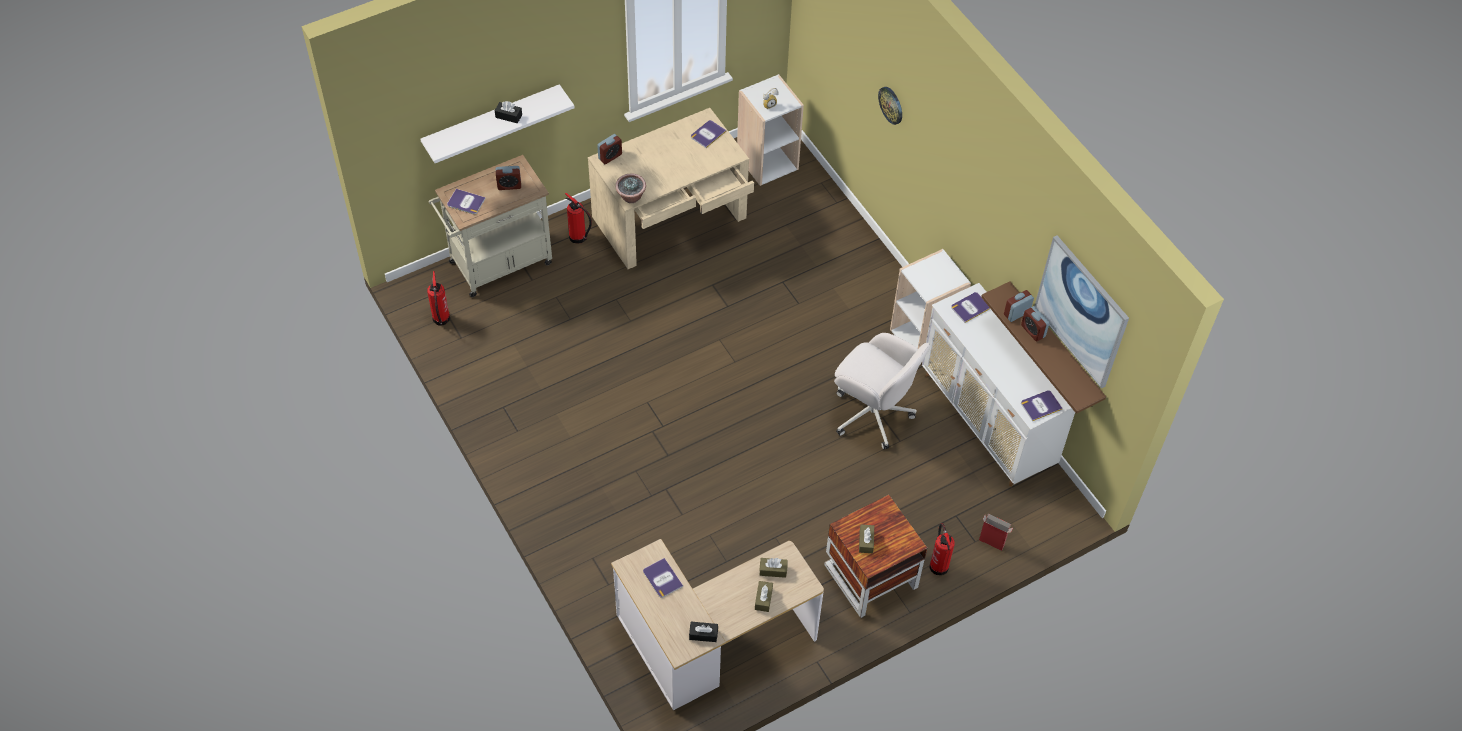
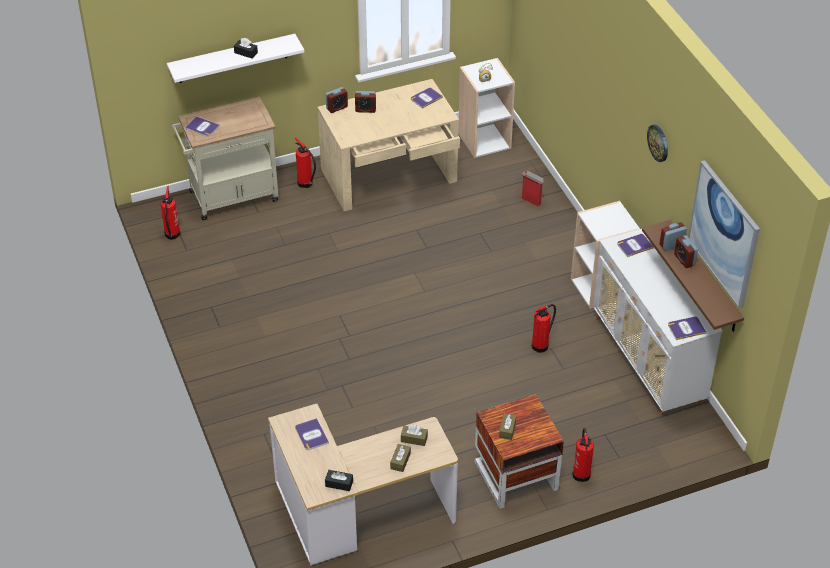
camera: 10 degrees right, 10 degrees down
alarm clock [496,166,521,190] -> alarm clock moved to [355,91,376,113]
potted plant [615,174,646,203] -> none
white office chair [834,333,930,449] -> fire extinguisher [532,304,556,353]
wall clock [878,87,902,125] -> wall clock moved to [647,125,668,162]
cardboard box [979,514,1013,551] -> cardboard box moved to [522,171,544,206]

